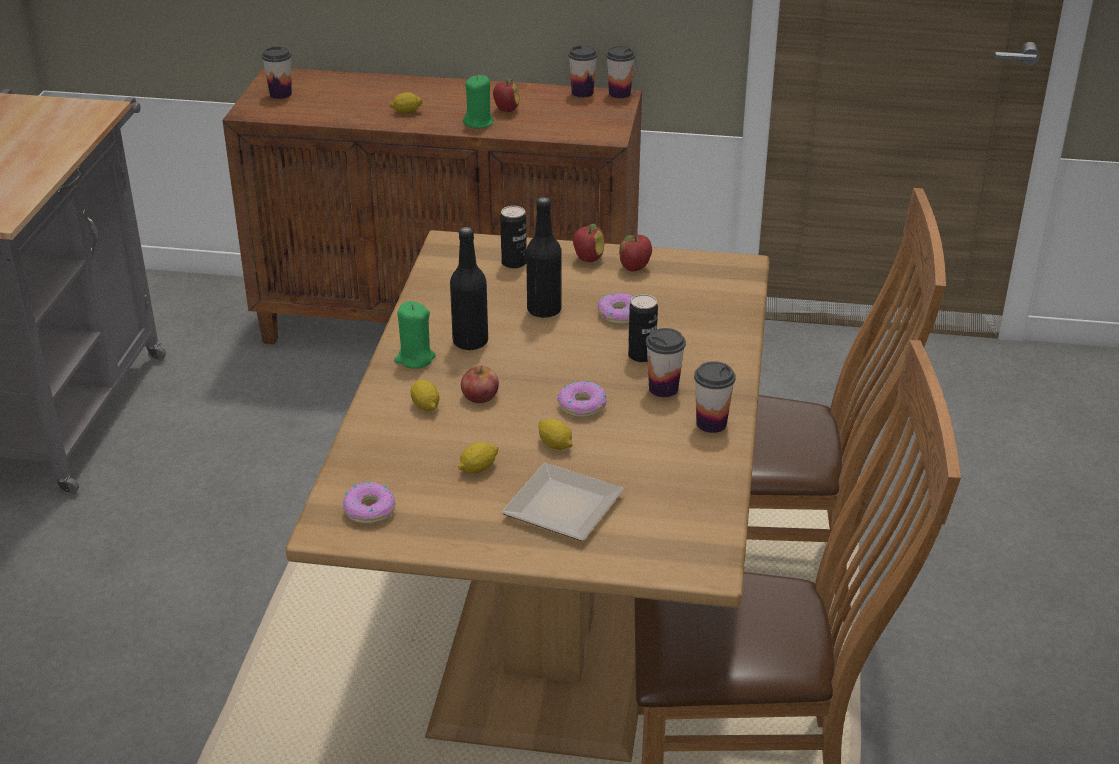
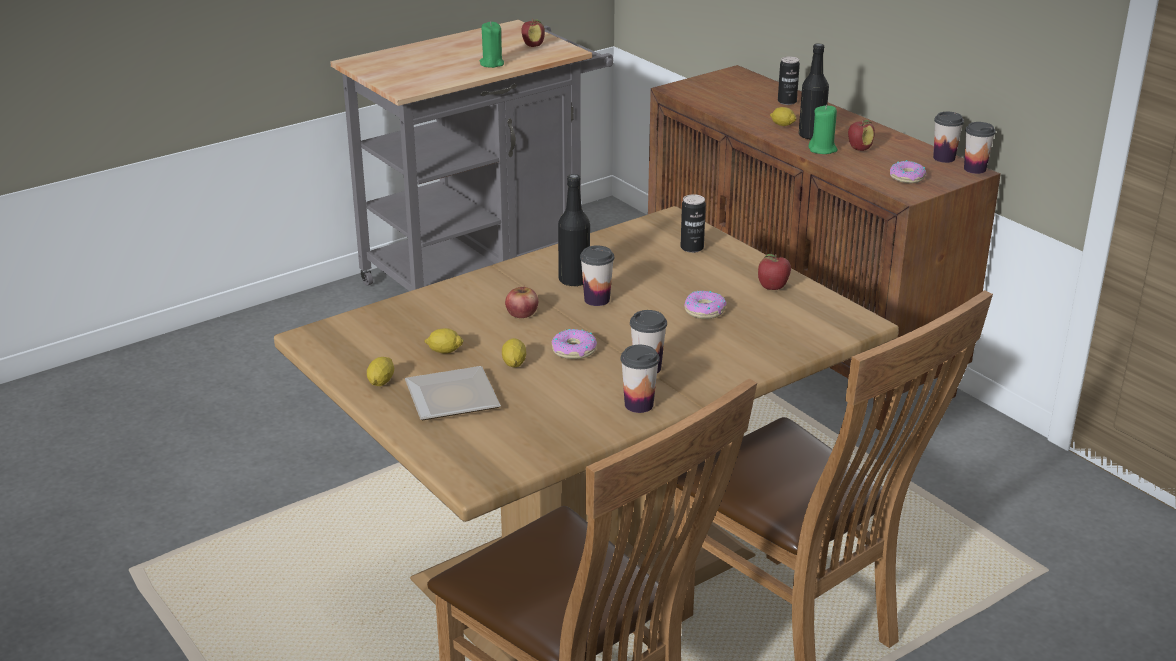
camera: 45 degrees right, 5 degrees down
cup [262,46,292,99] -> cup moved to [580,245,614,306]
donut [343,482,396,524] -> donut moved to [890,160,926,184]
green candle [394,301,436,369] -> green candle moved to [480,22,504,68]
lemon [410,380,440,411] -> lemon moved to [367,357,394,386]
black bottle [526,197,562,318] -> black bottle moved to [799,43,829,139]
apple [573,224,604,262] -> apple moved to [521,19,545,47]
can [628,294,658,363] -> can moved to [778,56,800,105]

